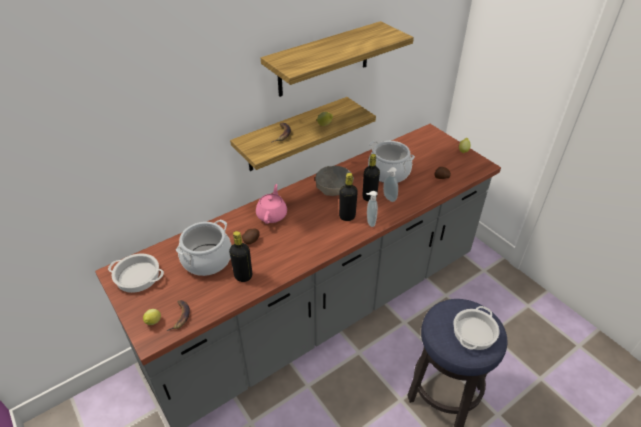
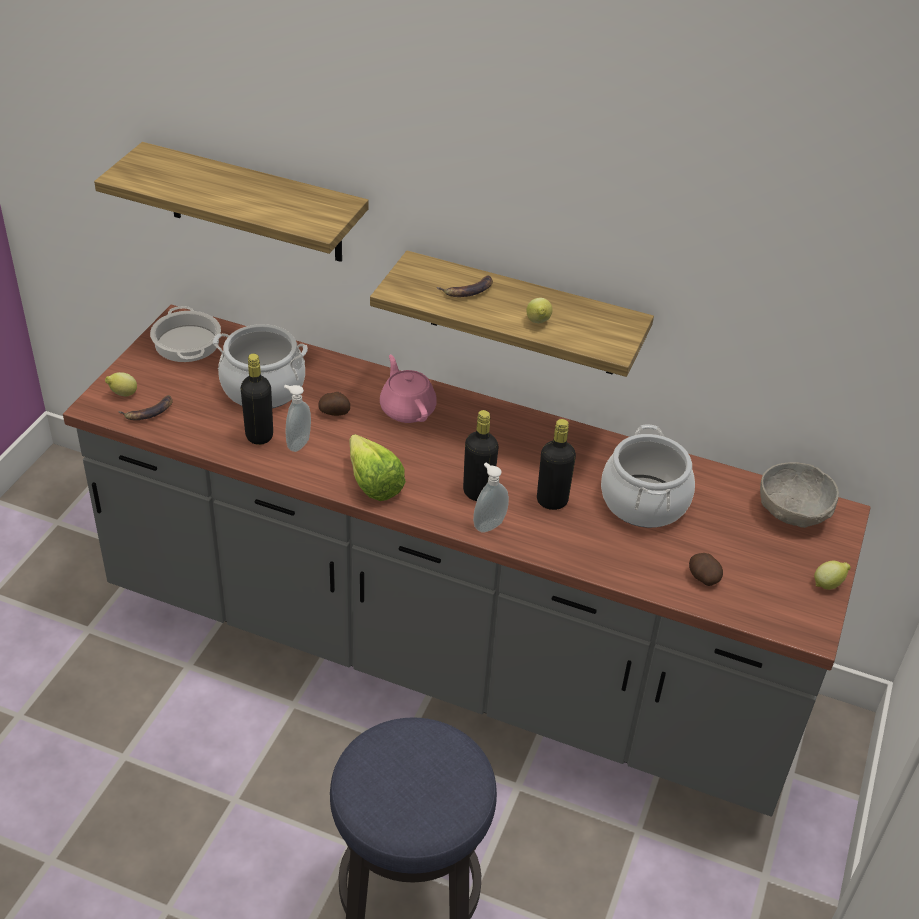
camera: 55 degrees right, 0 degrees up
pink teapot [256,184,287,224] -> pink teapot turned 90 degrees counterclockwise [380,355,437,423]
shelf [261,21,414,97] -> shelf moved to [94,142,369,262]
grey bowl [315,166,354,196] -> grey bowl moved to [760,462,839,528]
soap dispenser [383,167,398,202] -> soap dispenser moved to [284,385,311,452]
cooking pot [453,306,499,350] -> none
none -> lettuce [350,434,406,501]

